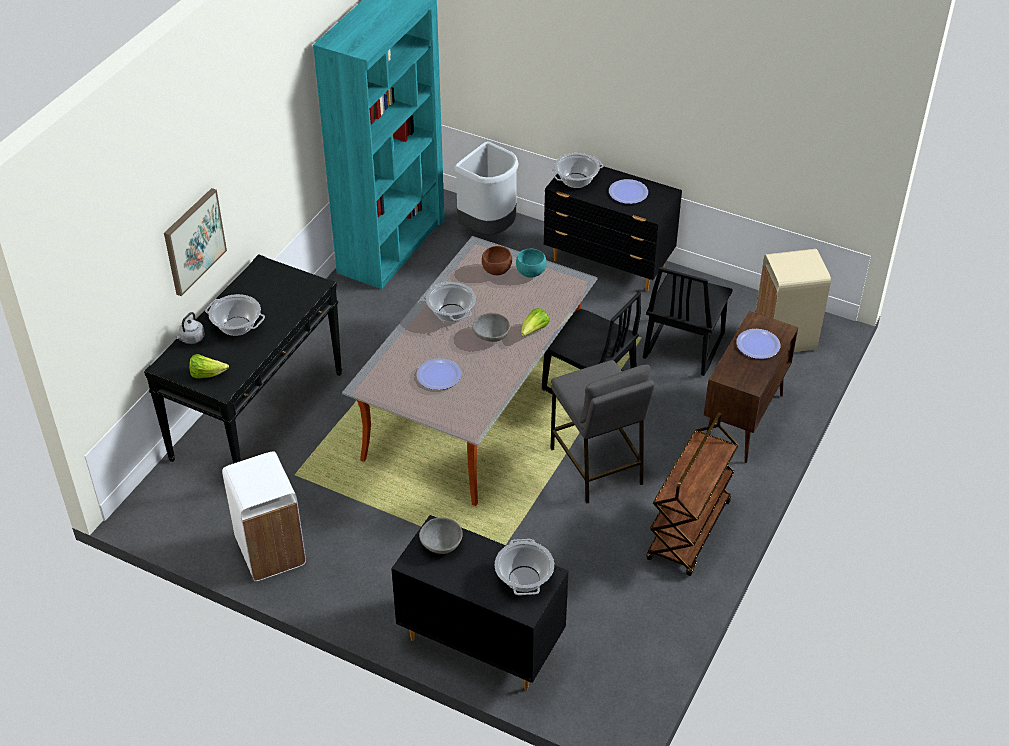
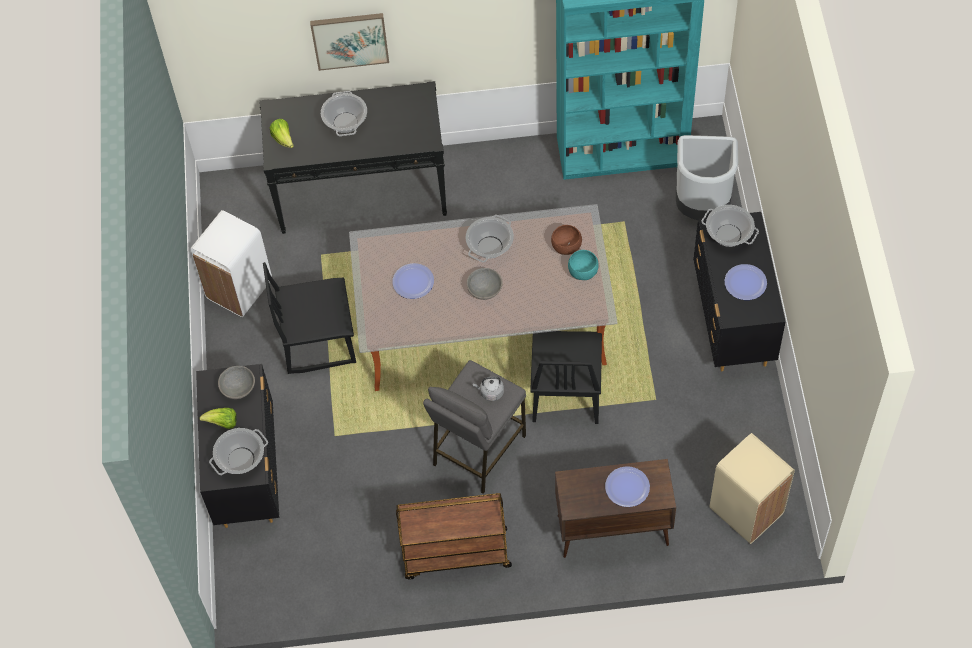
camera: 60 degrees right, 15 degrees up
grey kettle [176,312,205,344] -> grey kettle moved to [473,376,504,401]
lettuce [521,308,550,337] -> lettuce moved to [199,408,237,429]
black chair [643,267,733,376] -> black chair moved to [263,262,356,374]

